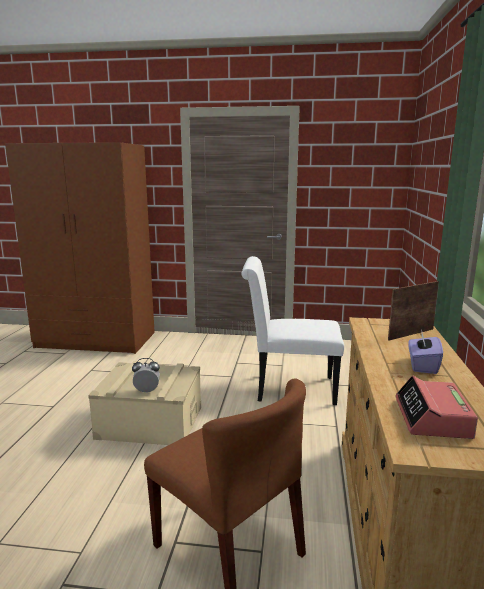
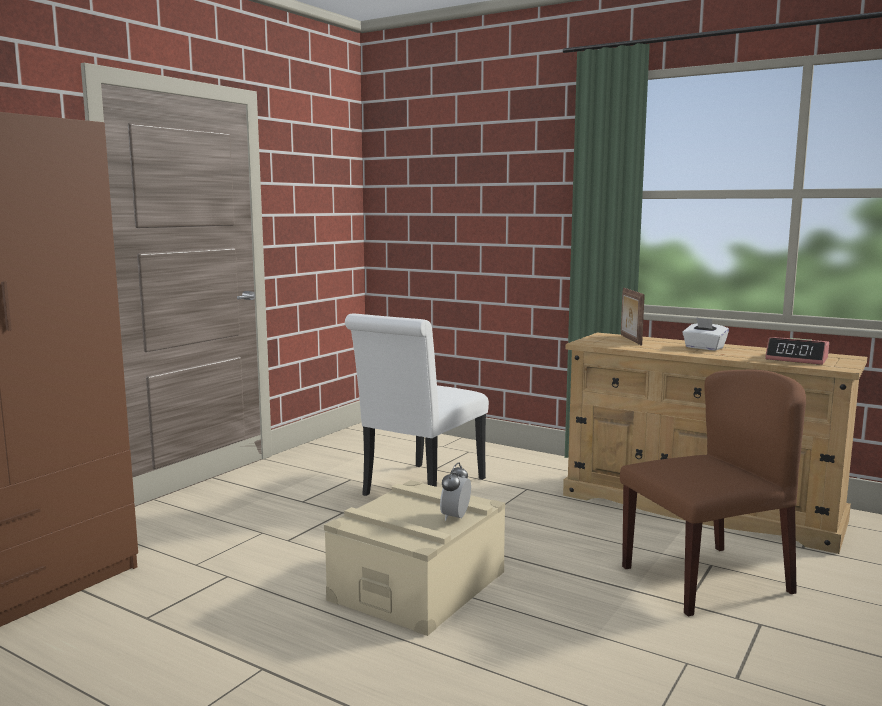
camera: 65 degrees left, 5 degrees down
purple tissue box [408,329,443,374] -> white tissue box [682,317,729,351]

